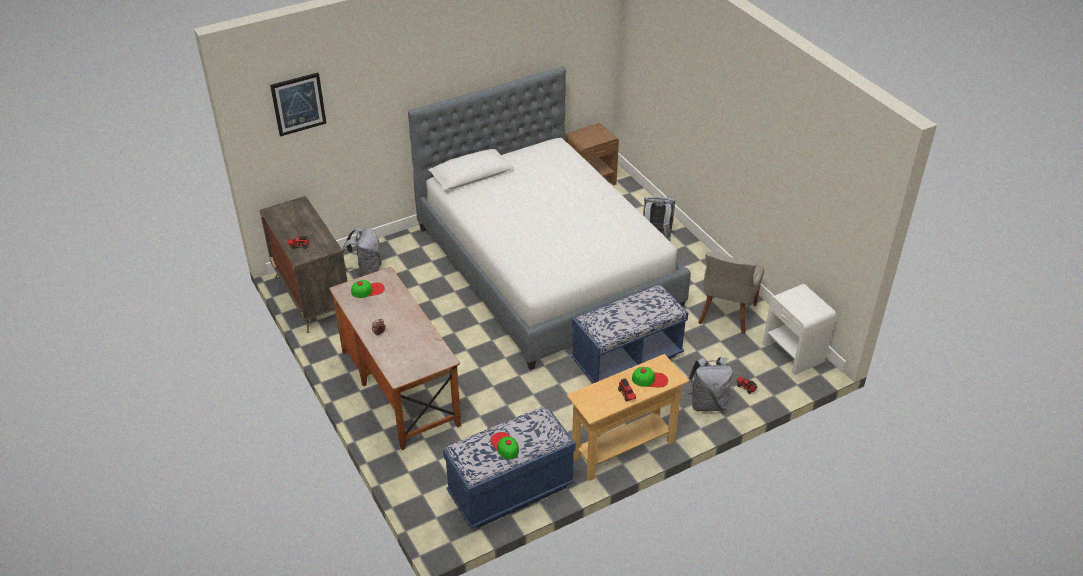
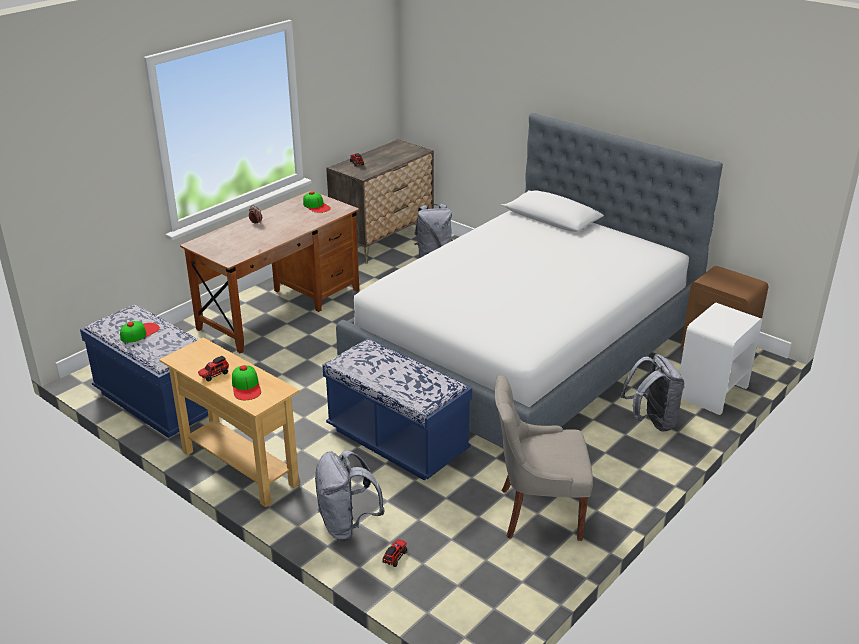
camera: 70 degrees right, 10 degrees down
picture [270,72,326,136] -> none
white nightstand [762,284,836,375] -> white nightstand moved to [680,303,762,415]

